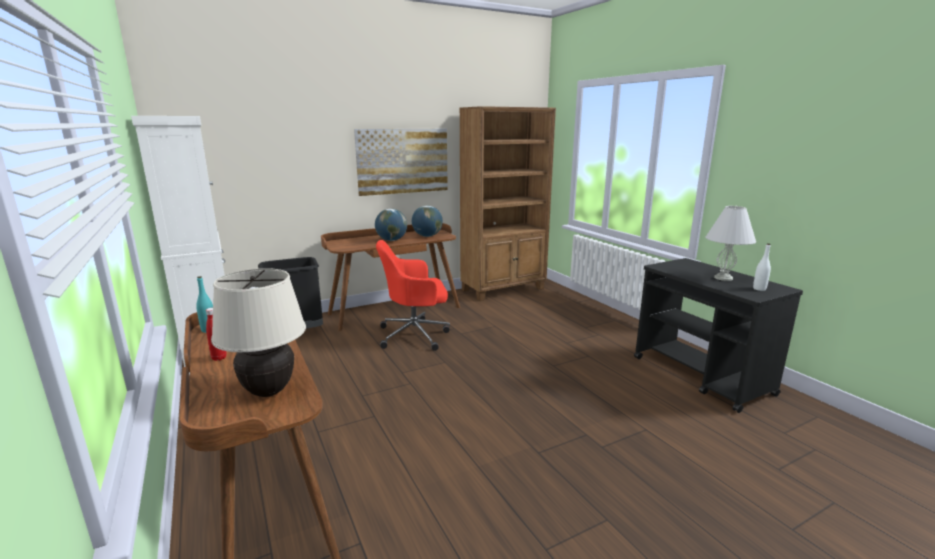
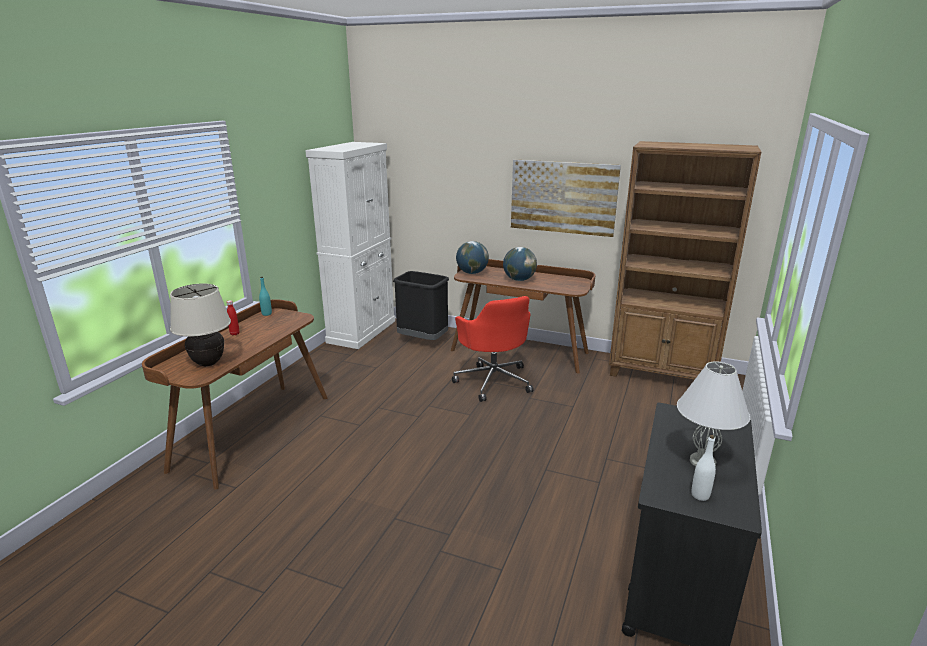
camera: 50 degrees right, 5 degrees up
red office chair [376,240,450,351] -> red office chair turned 150 degrees counterclockwise [452,296,534,402]
globe [412,206,443,237] -> globe moved to [456,241,489,274]

